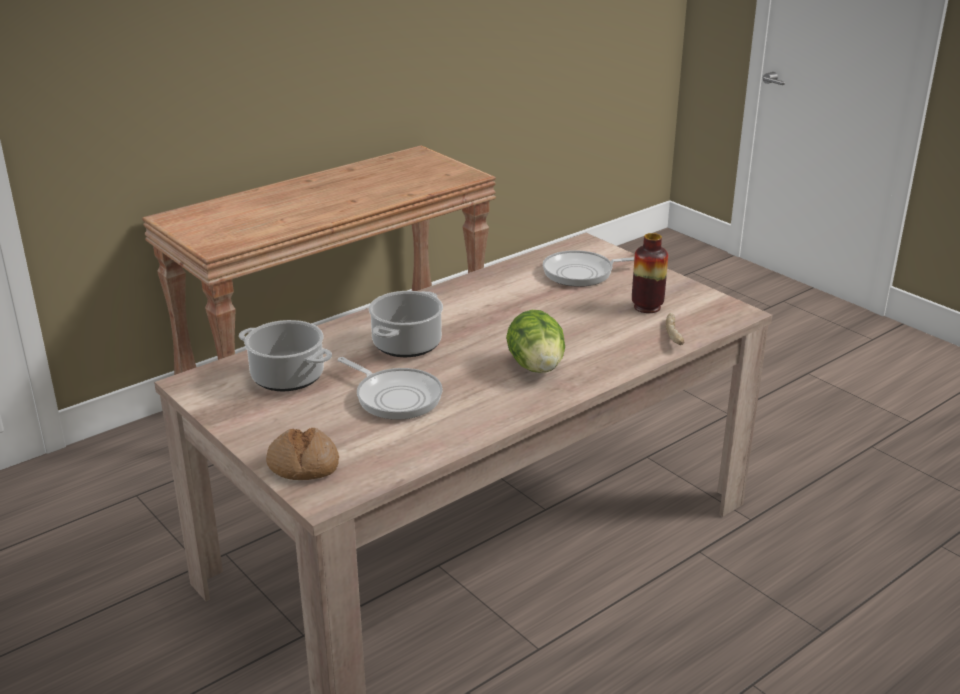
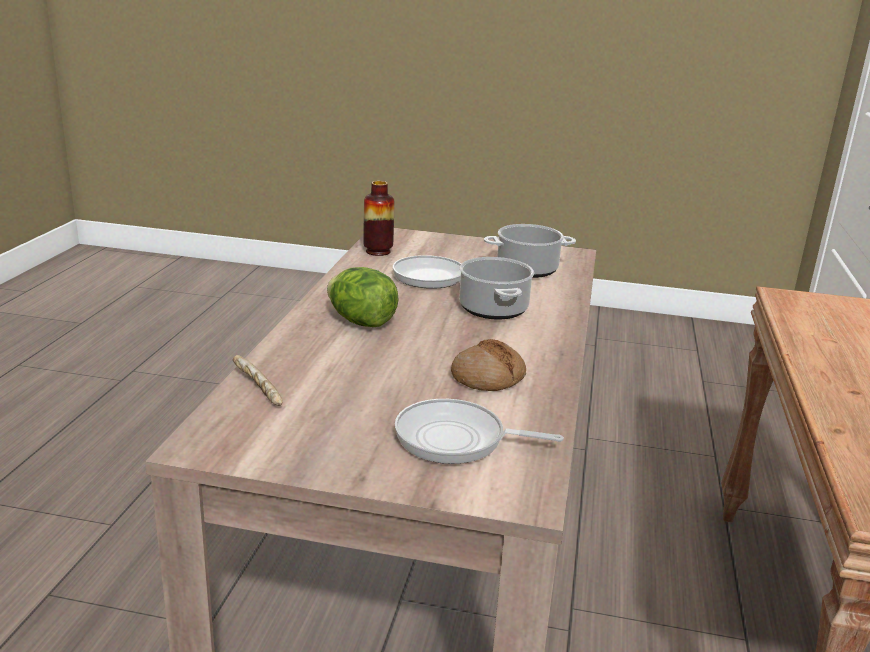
camera: 140 degrees right, 5 degrees down
bread [266,428,339,480] -> bread moved to [451,339,526,391]
frying pan [543,250,634,287] -> frying pan turned 120 degrees counterclockwise [395,399,564,464]
vase [632,233,668,313] -> vase moved to [364,181,394,256]

